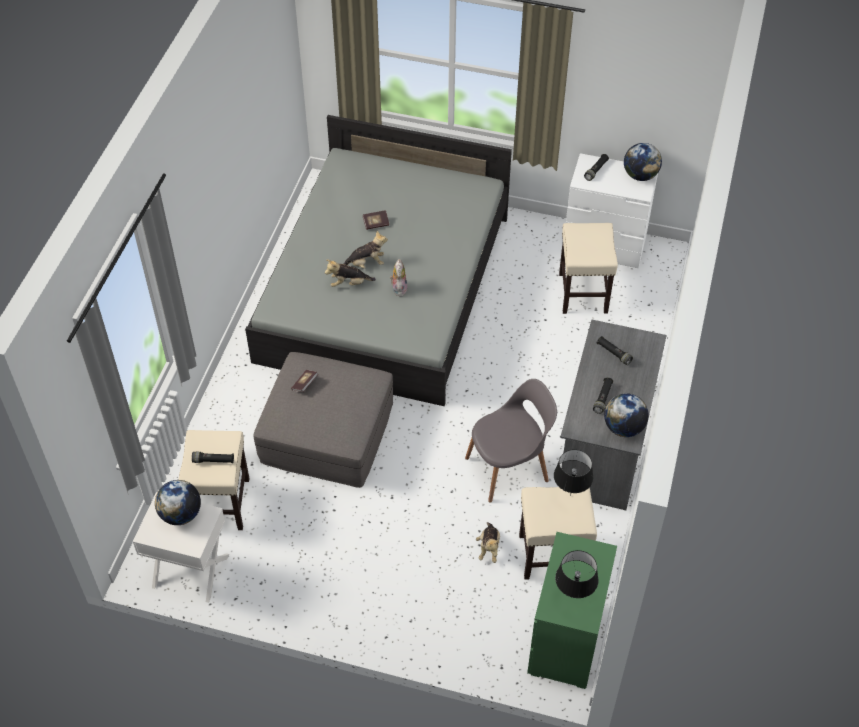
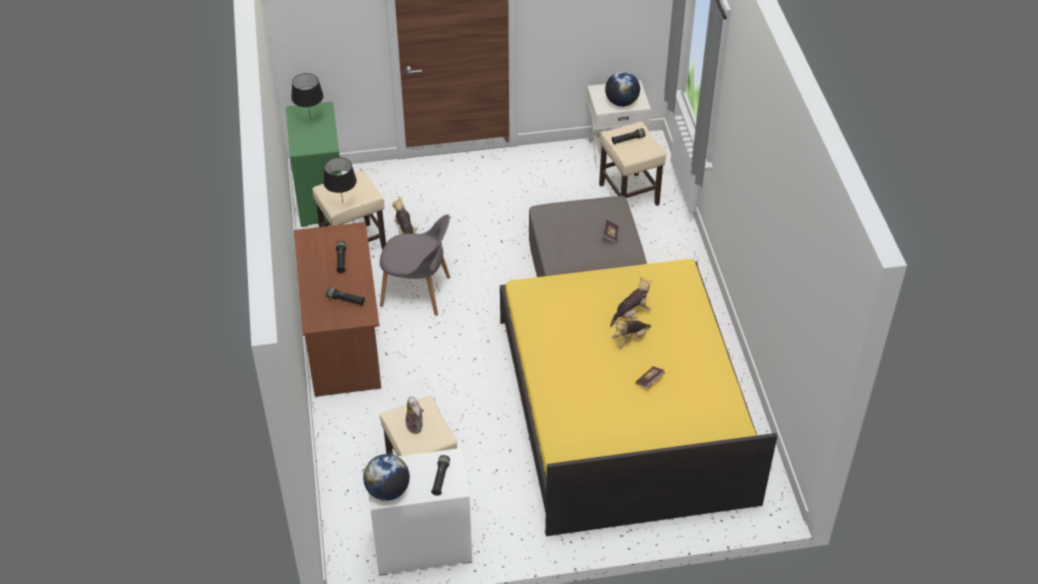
camera: 155 degrees right, 5 degrees down
grey bed [245,115,512,406] -> yellow bed [500,259,777,536]
plush toy [390,259,408,297] -> plush toy moved to [404,396,424,434]
grey chair [465,379,557,503] -> grey chair turned 120 degrees counterclockwise [380,214,450,316]
grey desk [560,319,667,510] -> brown desk [294,222,381,397]
globe [604,393,649,437] -> none

